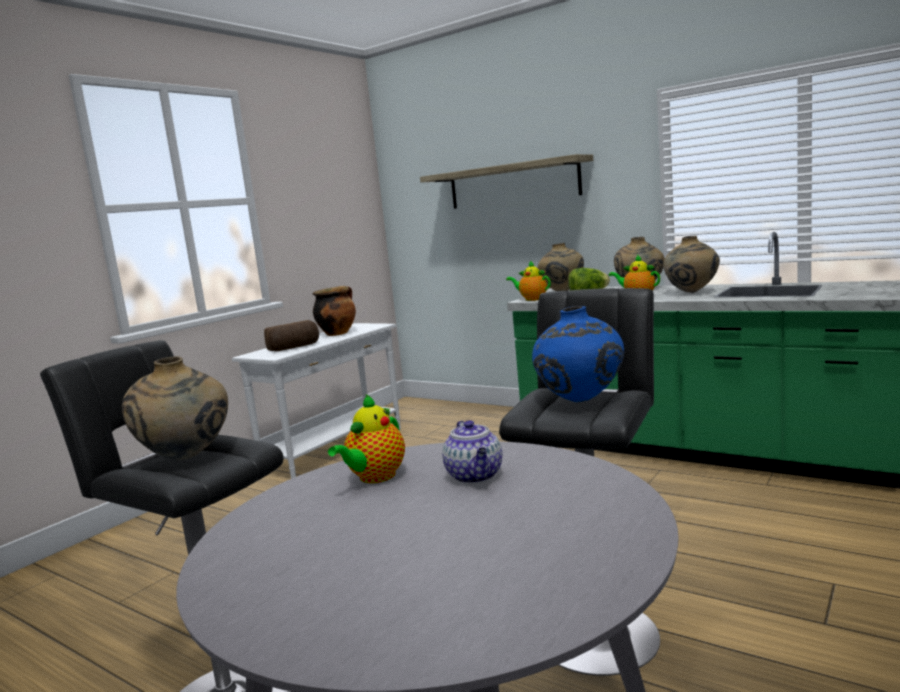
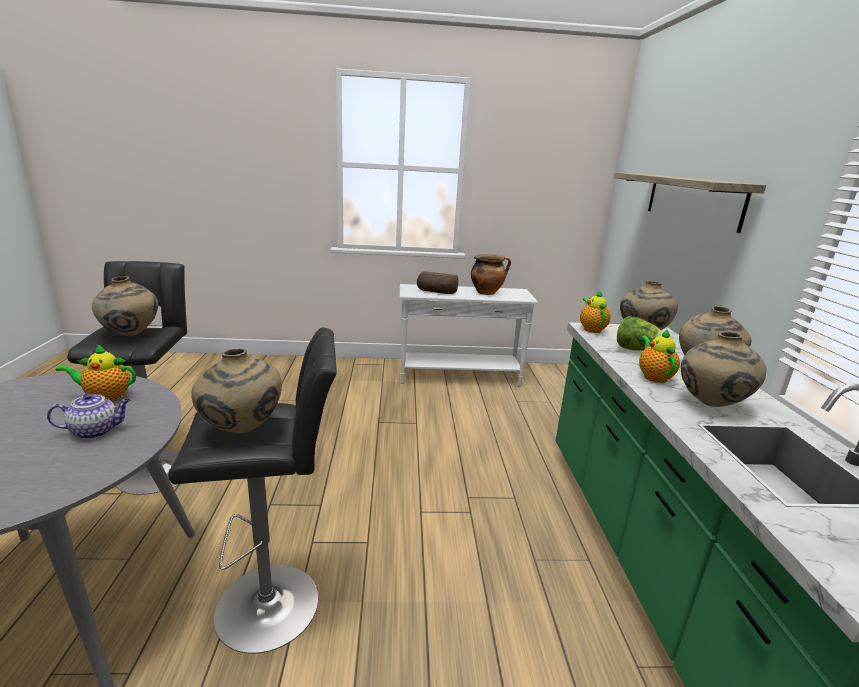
camera: 50 degrees right, 10 degrees up
teapot [442,420,502,484] -> teapot turned 150 degrees counterclockwise [47,393,131,439]
blue vase [532,306,624,403] -> beige vase [192,349,282,433]

